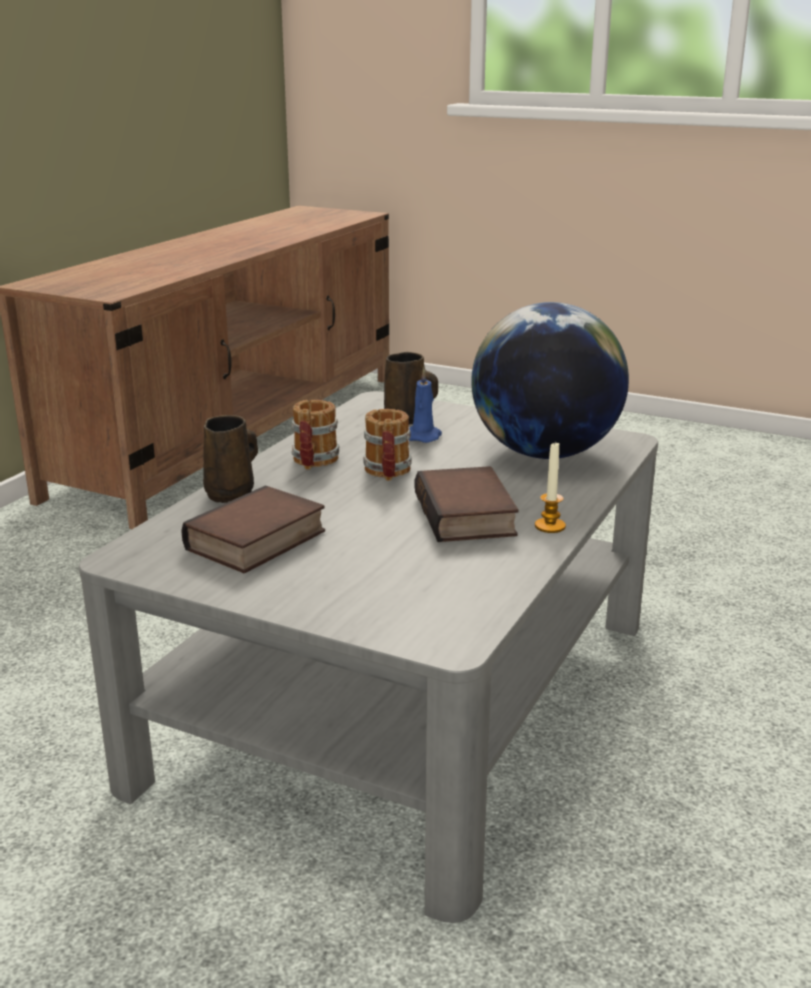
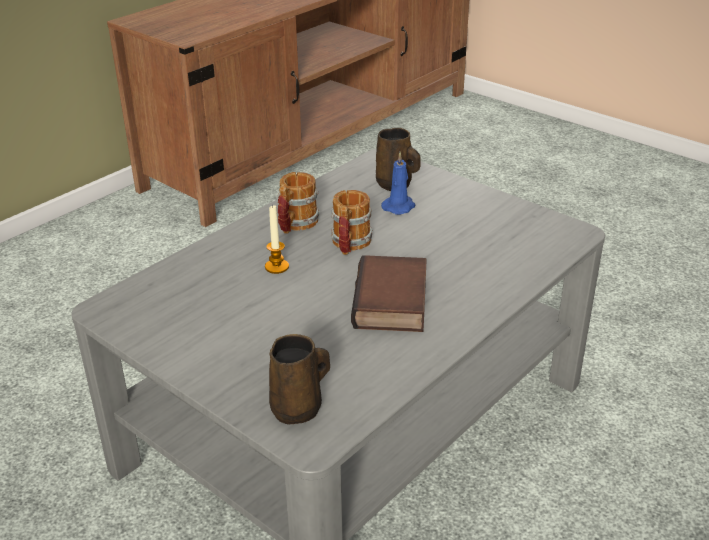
camera: 15 degrees right, 10 degrees up
book [181,485,325,574] -> none
brown mug [203,415,258,503] -> brown mug moved to [269,334,330,425]
globe [471,302,629,459] -> none
candle [535,443,566,533] -> candle moved to [265,205,289,274]

